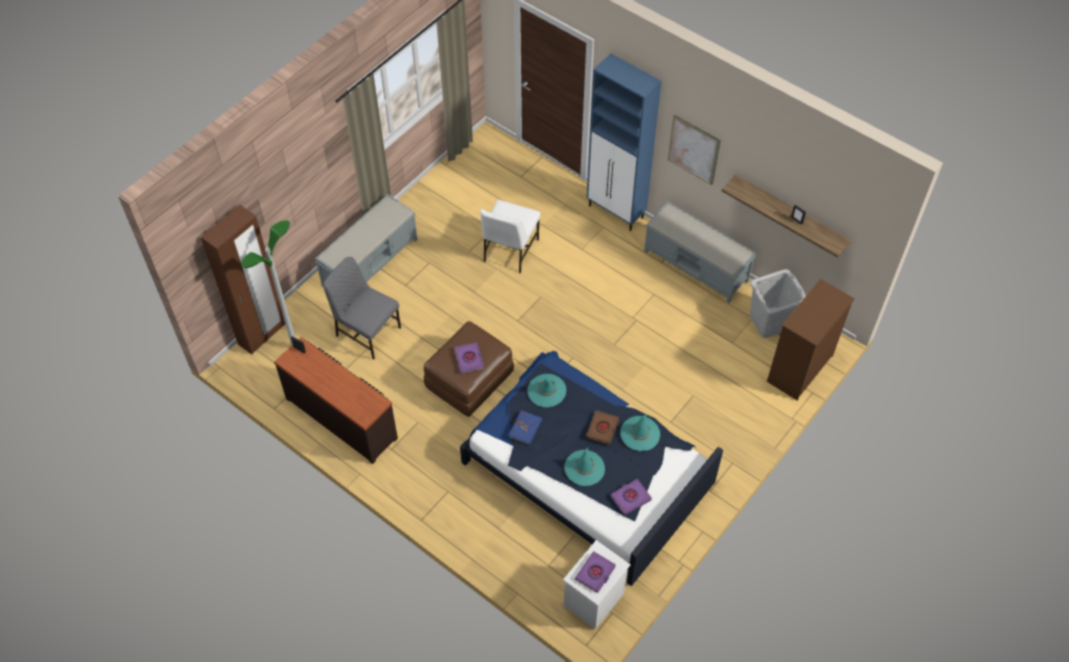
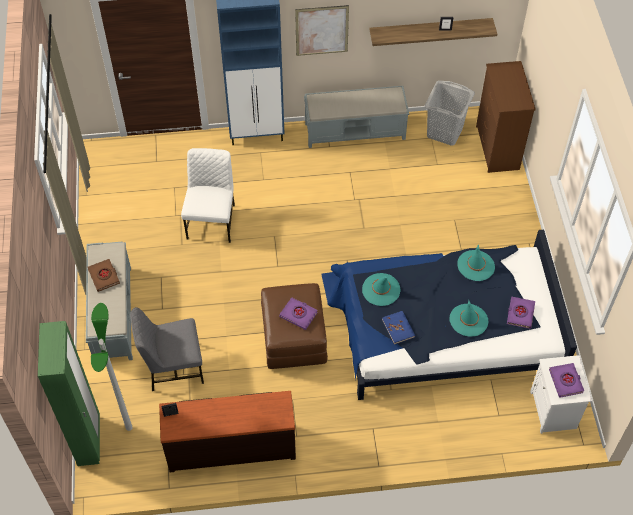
camera: 45 degrees left, 0 degrees up
brown wardrobe [201,205,286,355] -> green wardrobe [38,321,100,466]
white chair [480,200,540,273] -> white chair turned 150 degrees counterclockwise [181,148,235,243]
brown book [586,410,619,445] -> brown book moved to [87,259,120,292]

